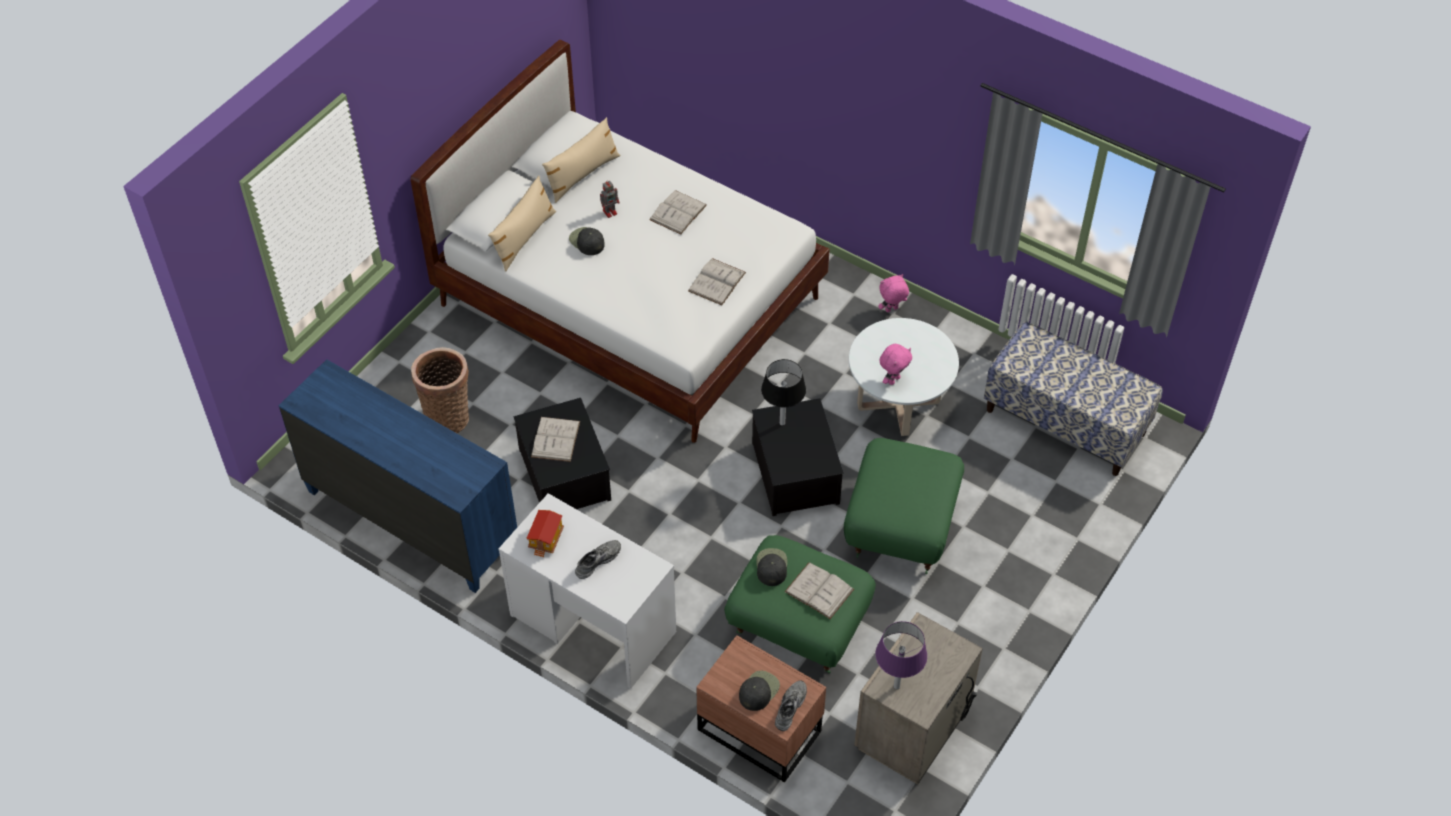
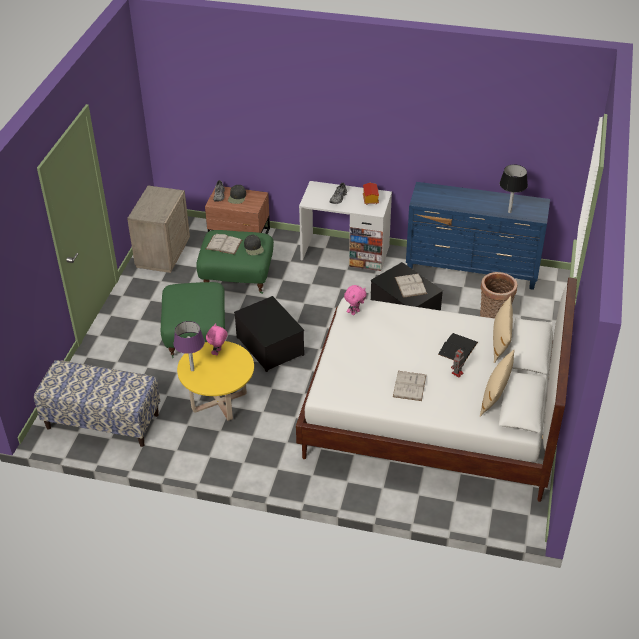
camera: 160 degrees right, 10 degrees down
black cap [569,227,605,255] -> black book [438,333,478,363]
white book [688,258,746,305] -> none
black table lamp [761,359,806,426] -> black table lamp moved to [500,164,528,213]
white coffee table [849,318,959,436] -> yellow coffee table [177,341,254,421]
purple table lamp [875,621,927,689] -> purple table lamp moved to [174,321,205,371]
pink plush toy [878,274,909,312] -> pink plush toy moved to [344,285,367,315]

